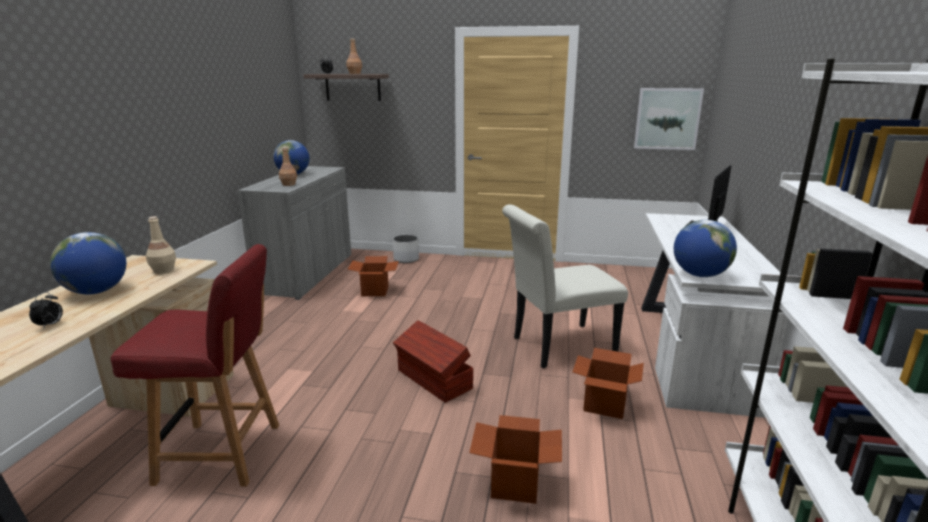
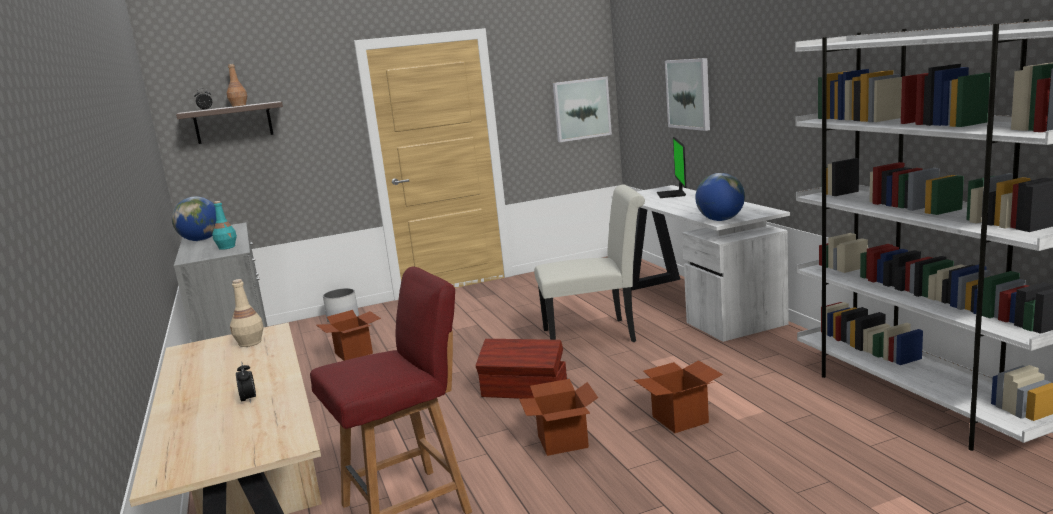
camera: 30 degrees left, 5 degrees down
globe [50,232,126,294] -> none
brown bottle [279,147,297,186] -> turquoise bottle [212,201,237,250]
white chair [502,204,628,368] -> white chair turned 135 degrees counterclockwise [534,185,645,342]
cardboard box [573,348,644,419] -> cardboard box moved to [519,379,598,456]
none -> picture [665,58,710,131]

